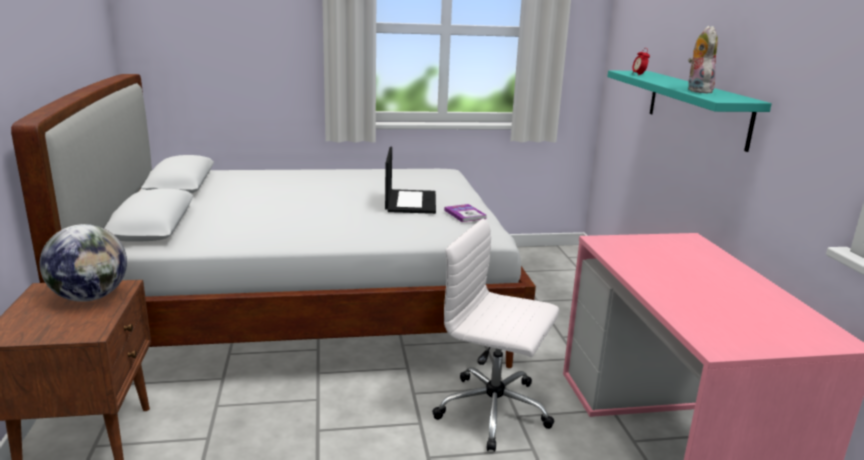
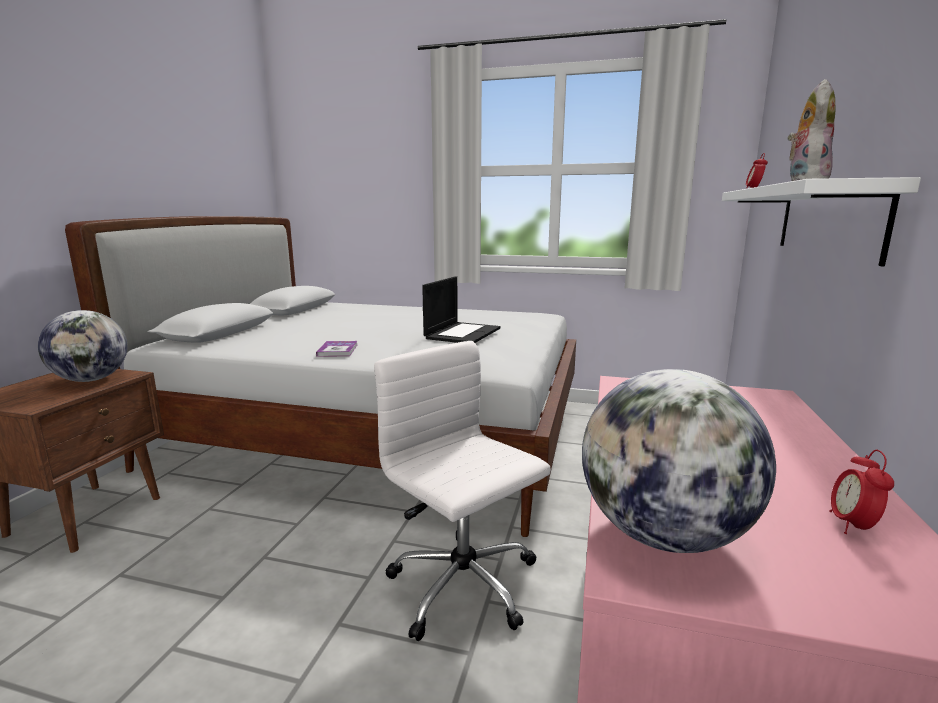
camera: 25 degrees right, 5 degrees down
book [444,204,486,222] -> book moved to [316,341,357,357]
turquoise shelf [607,70,772,152] -> white shelf [722,177,921,266]
none -> globe [582,369,776,553]
none -> alarm clock [829,450,894,534]

